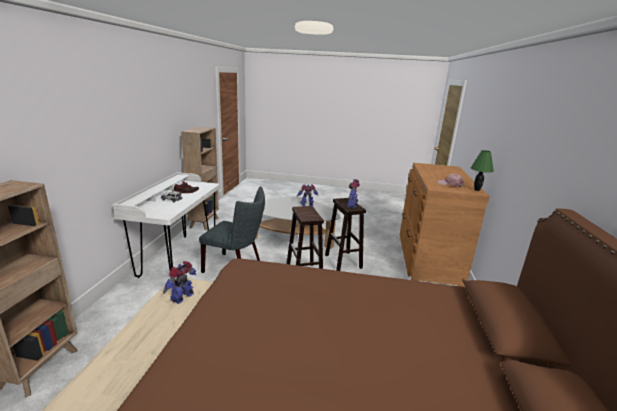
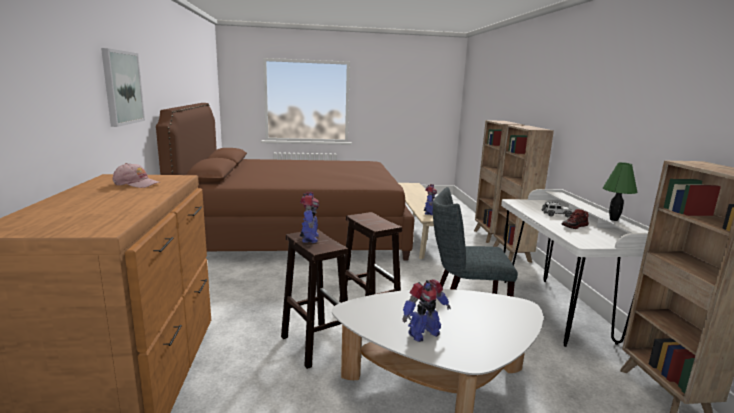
camera: 165 degrees right, 5 degrees down
green table lamp [471,150,494,191] -> green table lamp moved to [603,162,638,221]
none -> picture [101,48,145,127]
none -> brown bookcase [493,125,554,263]

